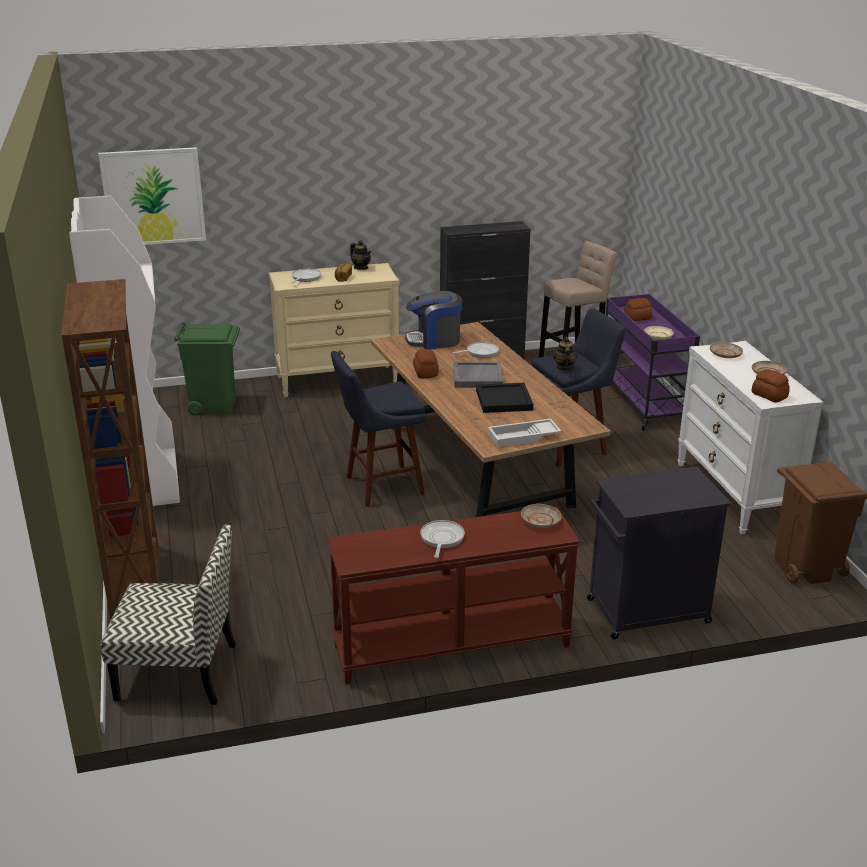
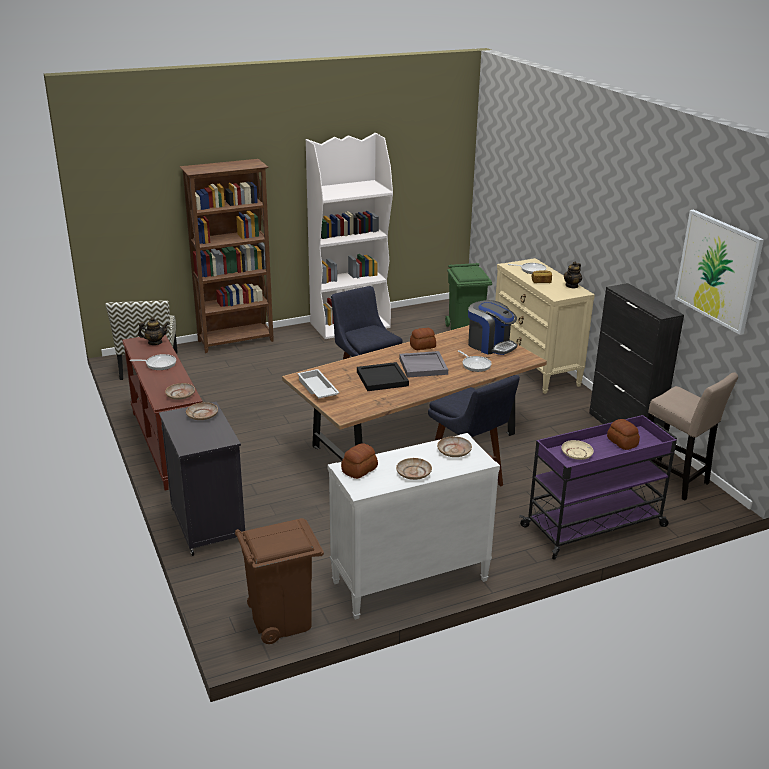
camera: 80 degrees right, 0 degrees up
picture [98,147,206,245] -> picture moved to [675,210,764,335]
coffee machine [405,291,462,349] -> coffee machine turned 150 degrees clockwise [468,300,517,355]
teapot [553,337,578,370] -> teapot moved to [138,317,169,345]
none -> beige plate [186,402,218,420]

